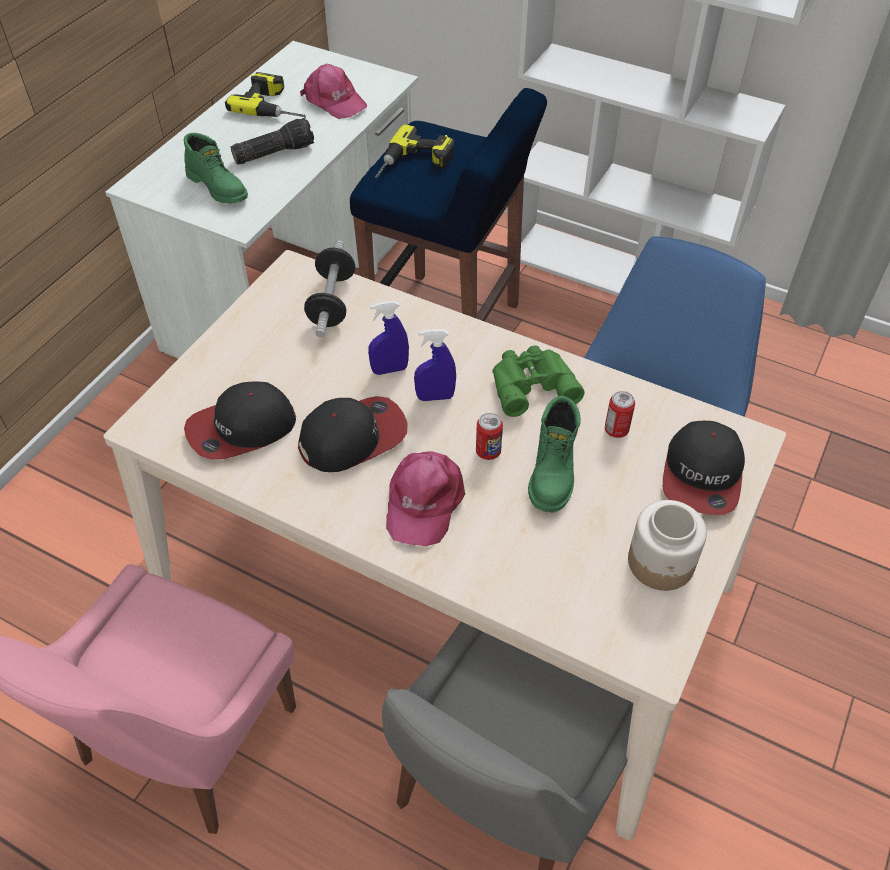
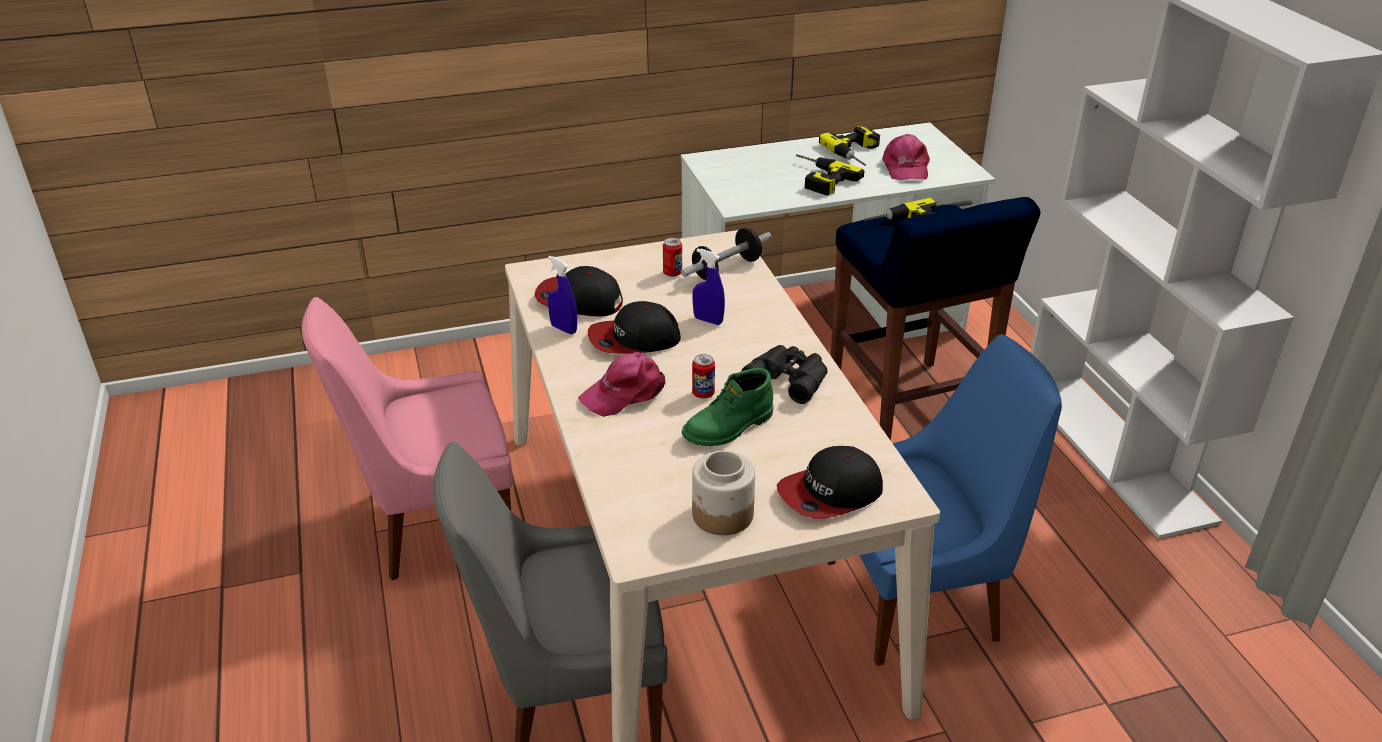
camera: 45 degrees right, 15 degrees down
green boot [184,133,248,203] -> none
flashlight [230,118,314,165] -> power drill [796,154,864,196]
cap [298,396,408,472] -> cap turned 150 degrees clockwise [588,301,681,354]
blue spray bottle [414,329,456,401] -> blue spray bottle moved to [548,256,577,334]
green binoculars [492,345,585,417] -> black binoculars [741,345,828,404]
can [605,391,635,438] -> can moved to [663,238,682,277]

